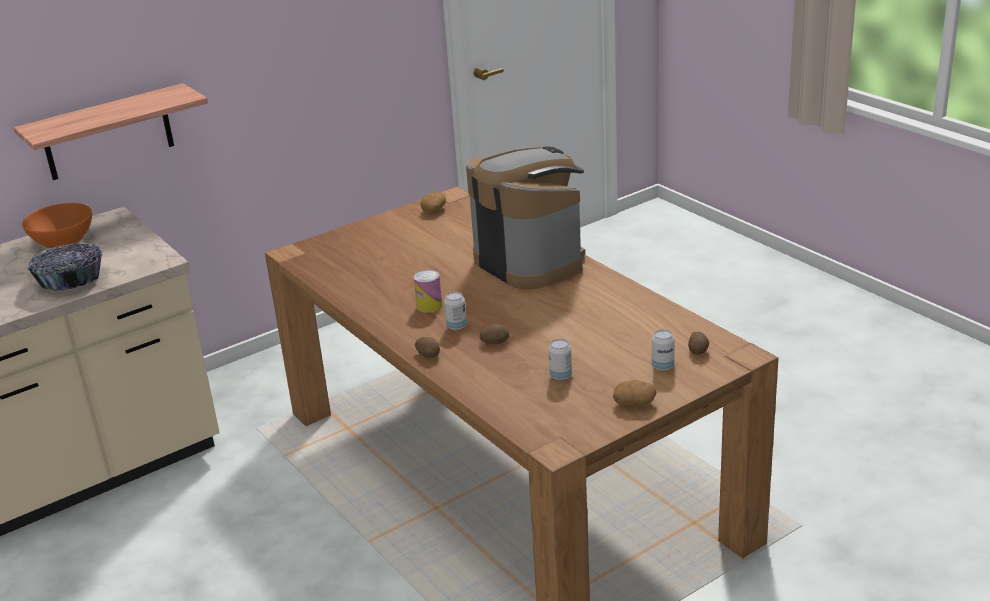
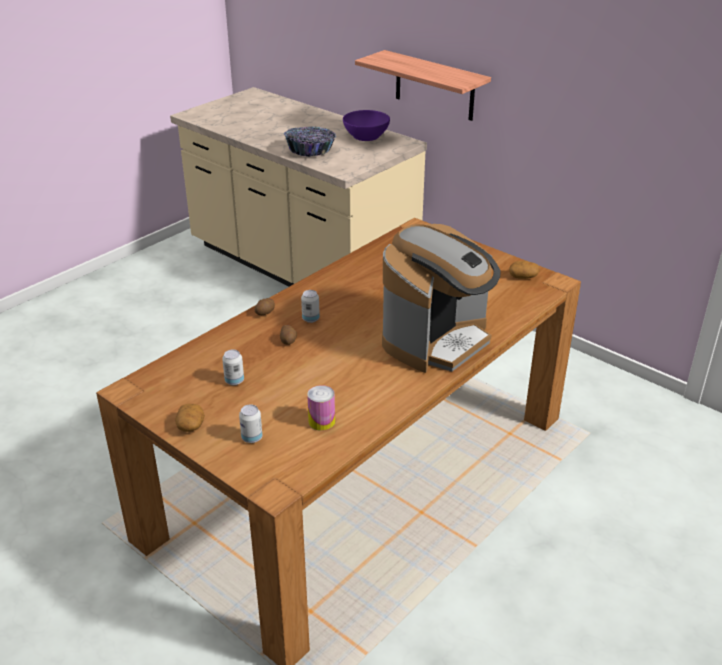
camera: 75 degrees right, 5 degrees up
orange bowl [22,203,92,248] -> purple bowl [343,110,390,141]
can [413,270,442,313] -> can moved to [307,385,335,431]
potato [688,332,709,355] -> none

